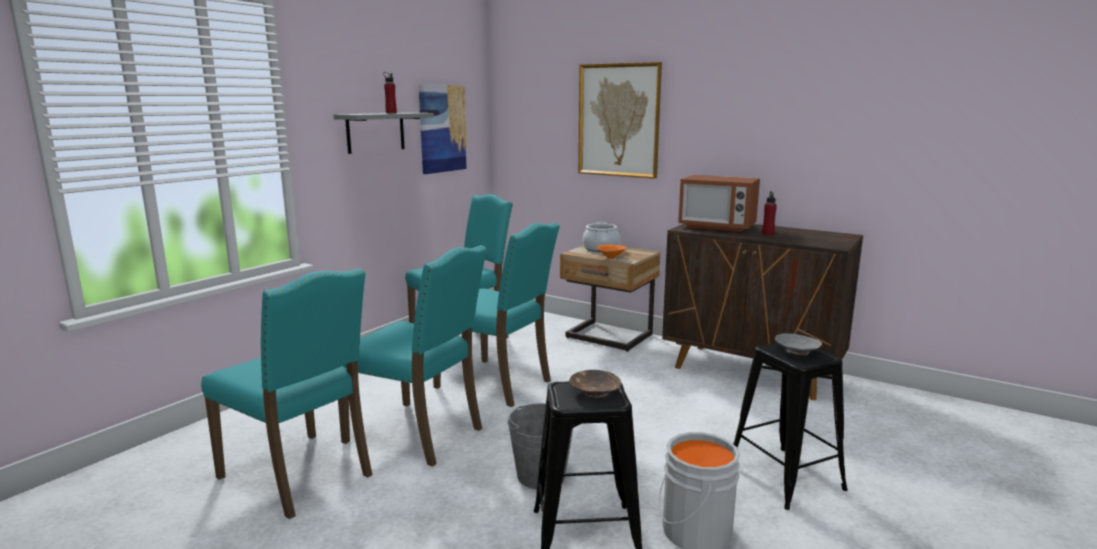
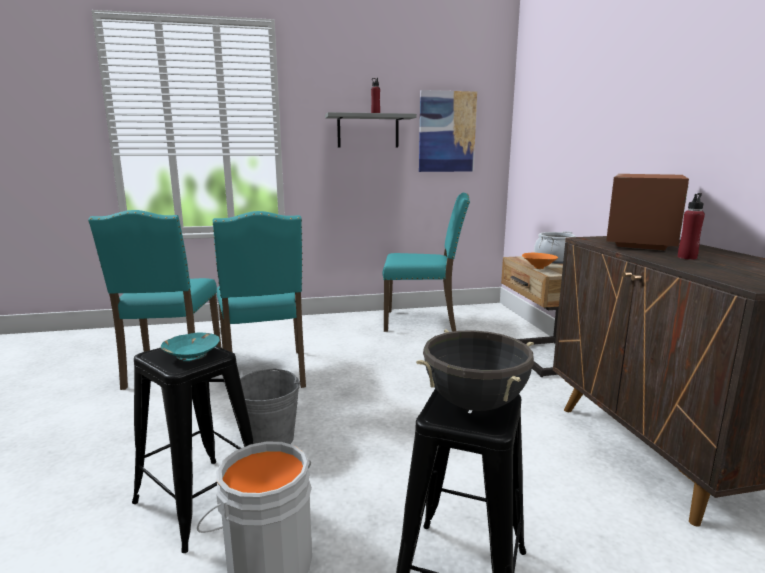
camera: 45 degrees right, 0 degrees up
turquoise chair [433,223,560,407] -> none
brown bowl [569,370,621,398] -> turquoise bowl [161,333,220,361]
picture [578,62,662,179] -> none
microwave [678,175,760,232] -> microwave turned 135 degrees counterclockwise [606,174,689,251]
grey bowl [775,333,822,356] -> black cooking pot [416,329,534,411]

